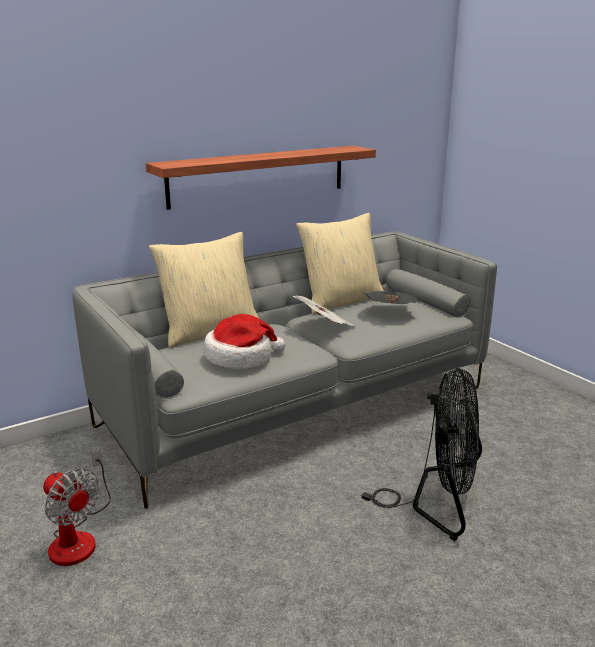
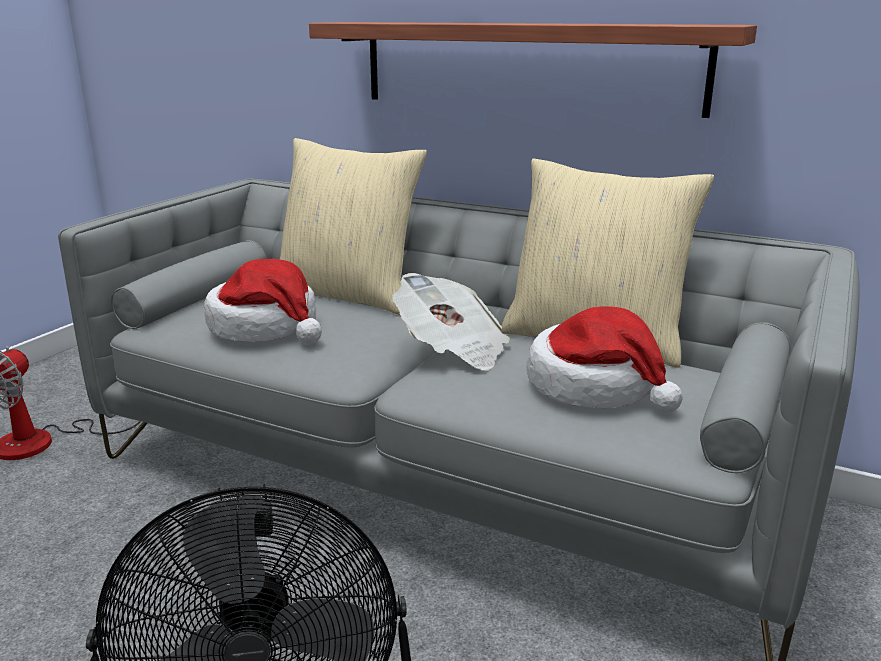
camera: 60 degrees right, 0 degrees up
newspaper [363,291,420,304] -> hat [526,306,683,413]

